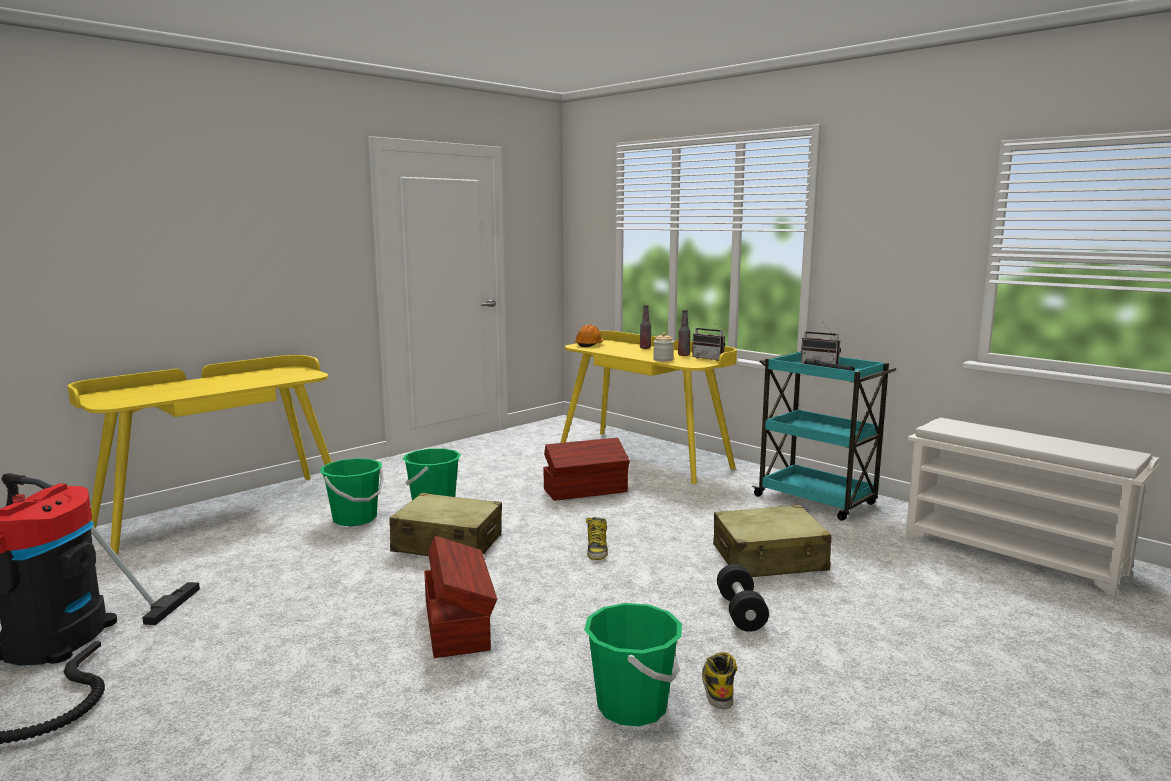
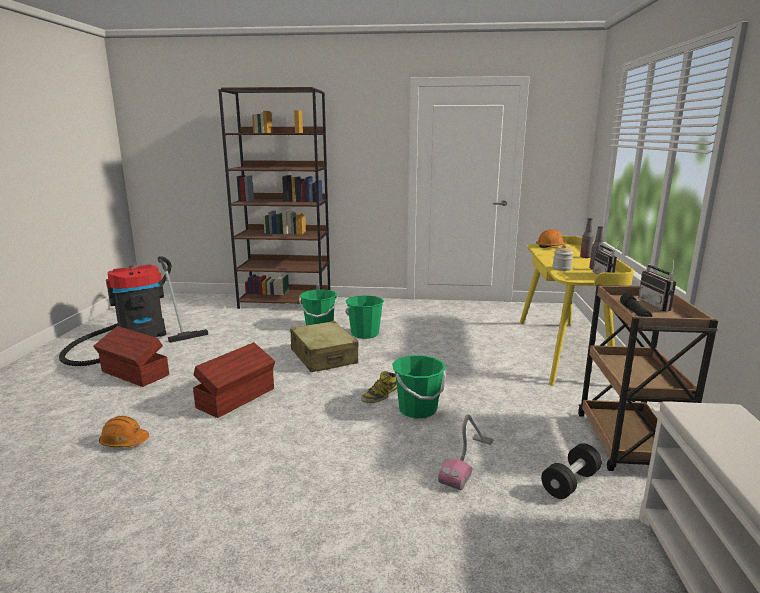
camera: 50 degrees right, 5 degrees up
yellow desk [68,355,332,555] -> brown bookcase [218,87,330,309]
brown storage box [544,438,630,501] -> brown storage box moved to [93,326,169,387]
green bucket [584,603,682,726] -> green bucket moved to [392,355,446,418]
boot [702,652,737,709] -> none
beige suitcase [713,505,832,577] -> vacuum cleaner [438,414,494,490]
black dumbbell [717,564,769,632] -> black dumbbell moved to [541,443,602,499]
turquoise cart [751,351,896,521] -> brown cart [578,285,718,471]
none -> orange hard hat [99,416,149,447]

